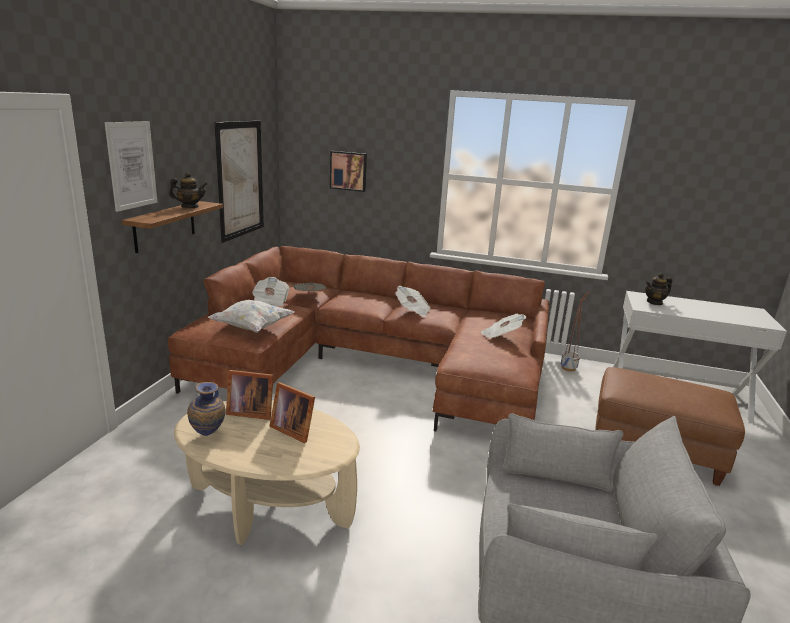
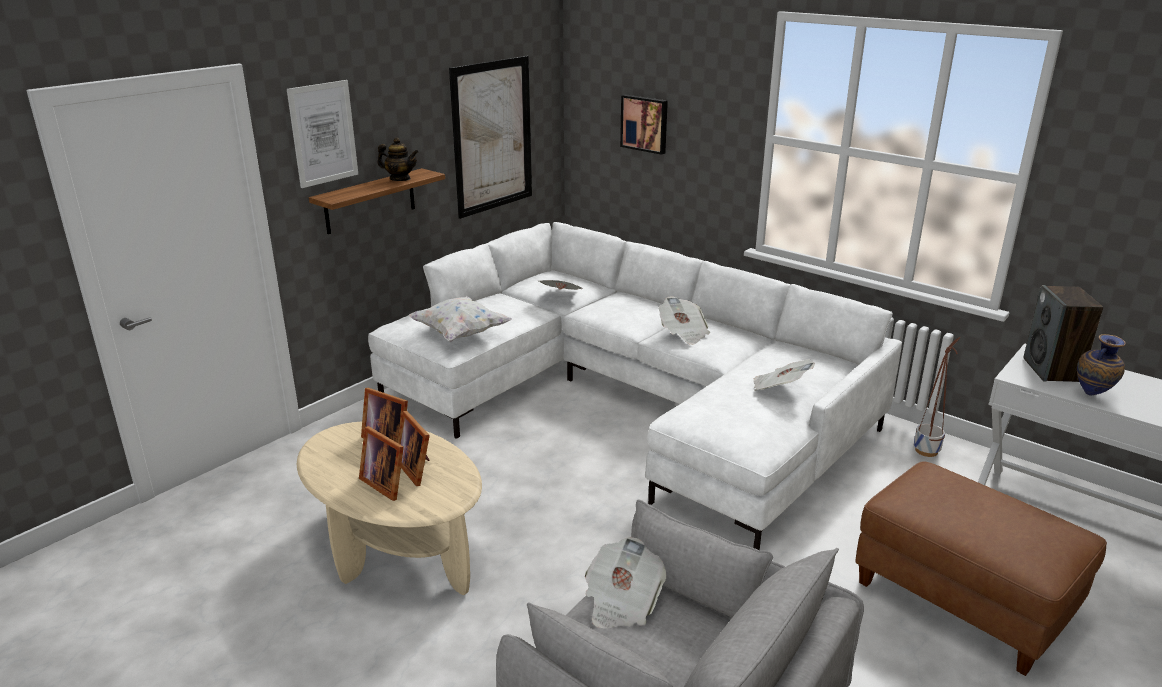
camera: 25 degrees right, 5 degrees up
brown sofa [168,246,549,431] -> white sofa [368,222,902,550]
vase [187,382,225,436] -> vase moved to [1077,334,1126,395]
newspaper [252,277,290,307] -> newspaper moved to [585,537,666,629]
teapot [645,273,672,305] -> speaker [1023,285,1103,382]
none -> picture frame [359,426,404,501]

